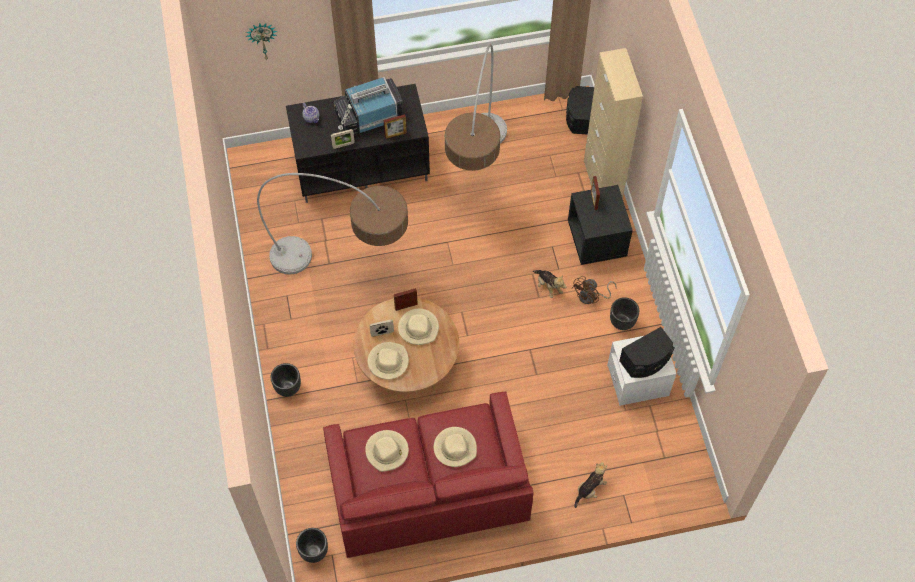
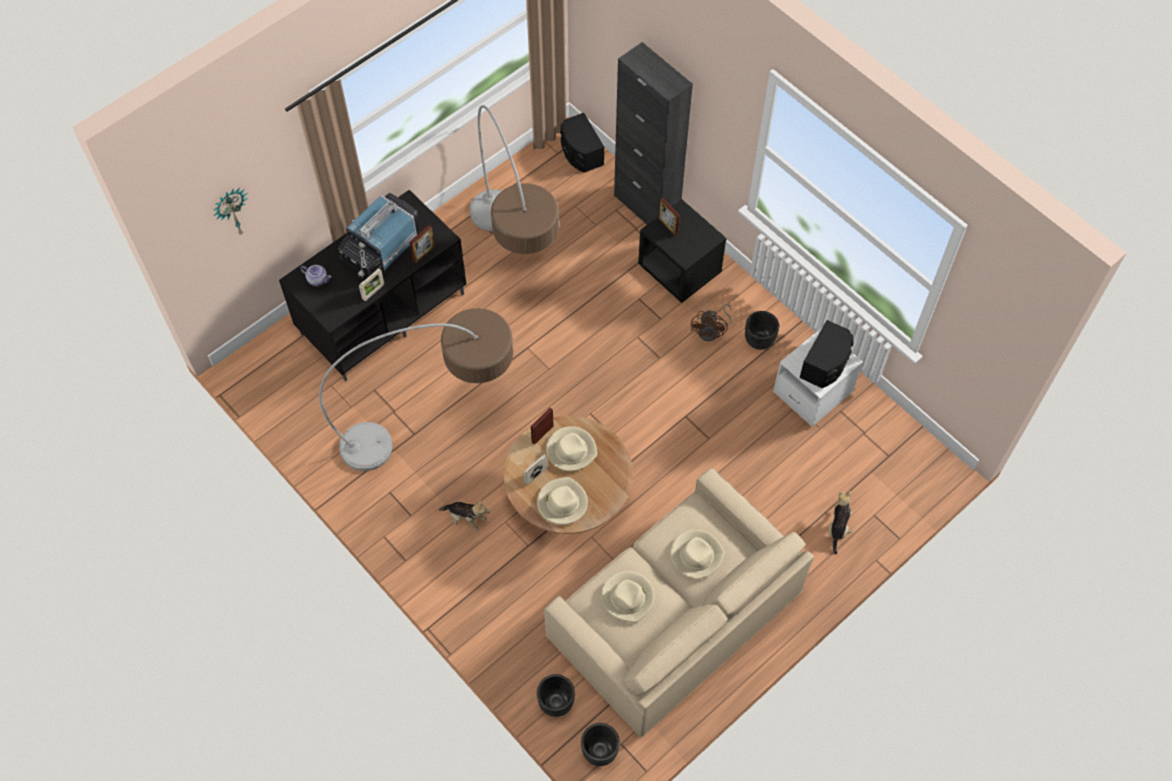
camera: 30 degrees left, 0 degrees up
black planter [271,363,301,397] -> black planter moved to [537,674,575,717]
red sofa [323,391,533,558] -> beige sofa [544,468,814,738]
plush toy [533,270,566,298] -> plush toy moved to [439,500,490,531]
beige cabinet [584,48,643,199] -> black cabinet [614,42,693,224]

